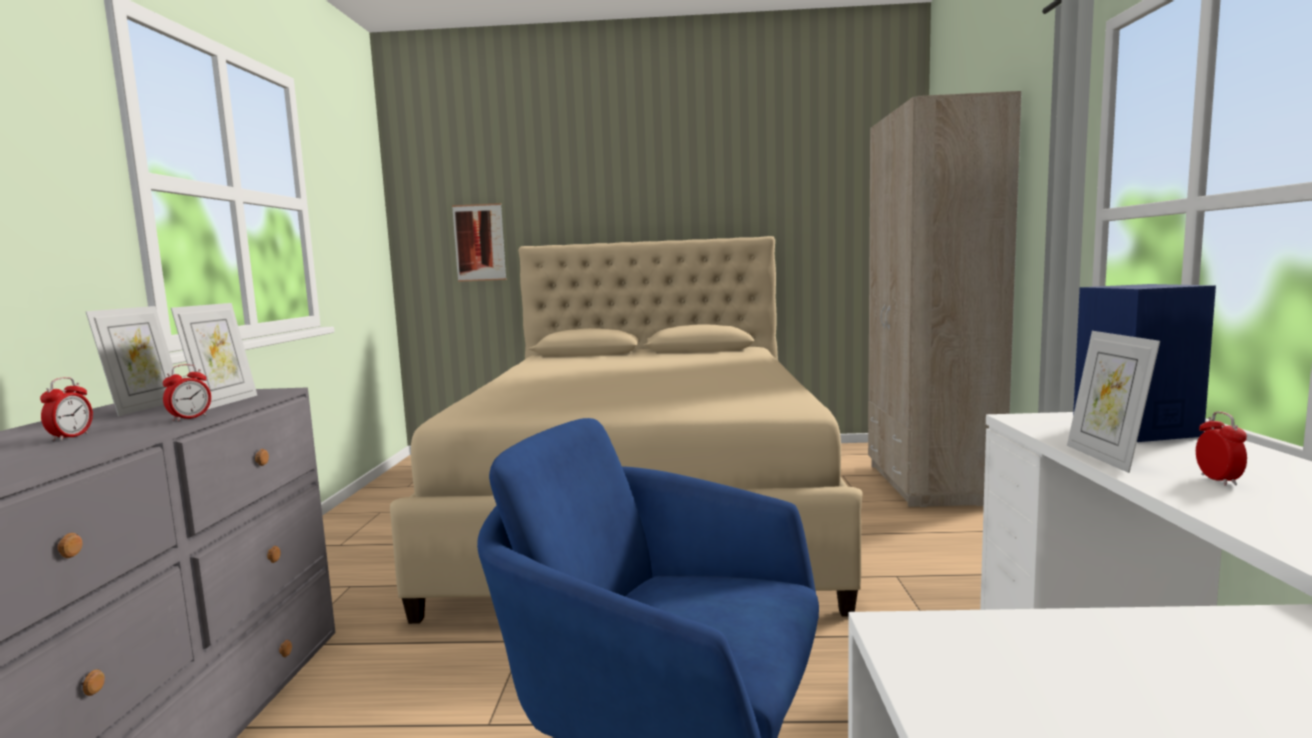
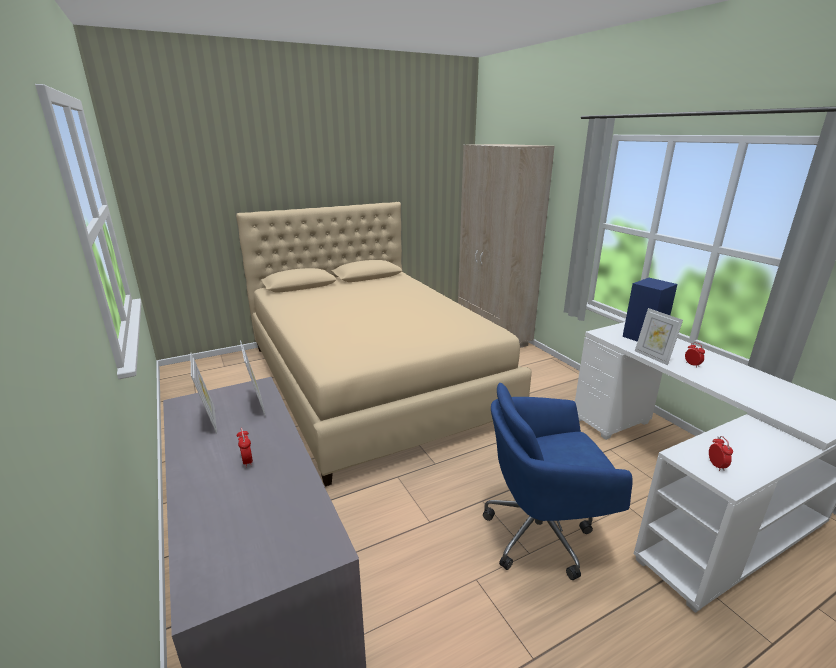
camera: 30 degrees left, 15 degrees up
alarm clock [163,364,211,422] -> alarm clock moved to [709,436,733,471]
picture [452,203,507,282] -> none

